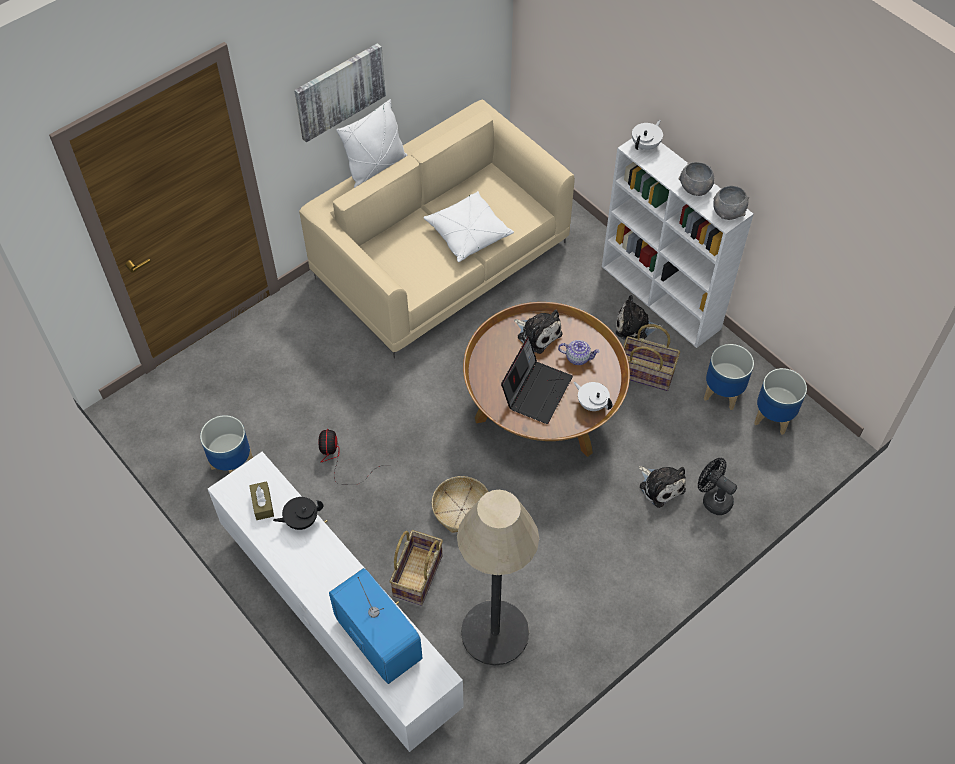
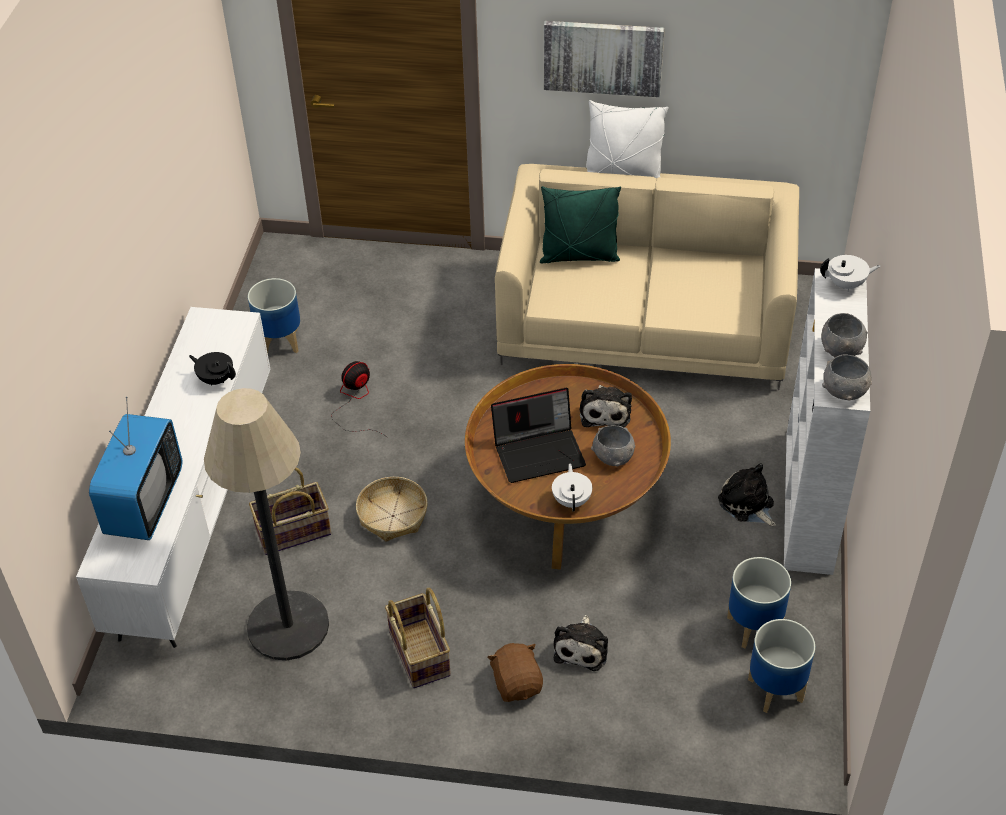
camera: 50 degrees right, 10 degrees down
brown tissue box [249,481,274,520] -> none
white pillow [423,191,514,262] -> none
teapot [558,340,600,365] -> grey bowl [591,425,635,467]
basket [623,324,680,391] -> basket moved to [385,588,451,688]
black fan [698,458,737,515] -> none
none -> brown plush toy [488,643,543,702]
none -> green pillow [540,186,621,263]

